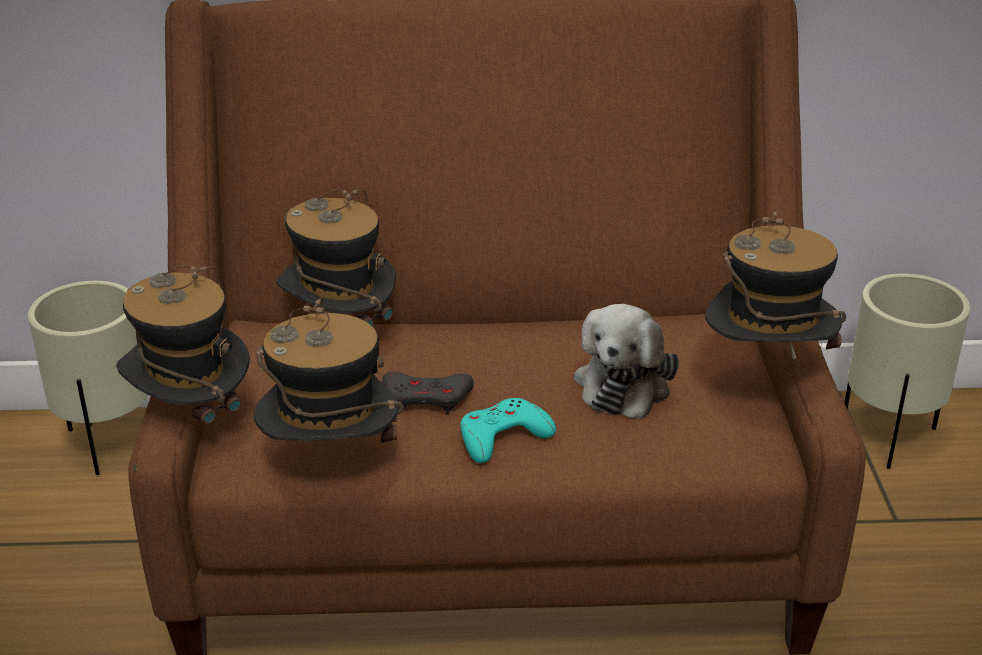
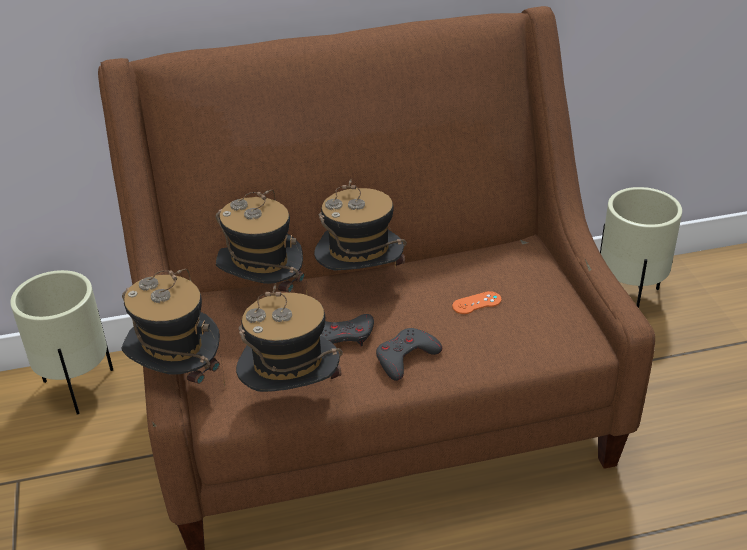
camera: 10 degrees left, 5 degrees up
turquoise game controller [460,398,556,463] -> grey game controller [376,328,442,381]
plush toy [574,304,679,419] -> orange game controller [452,291,501,314]
hat [705,210,847,358] -> hat moved to [314,179,407,270]

